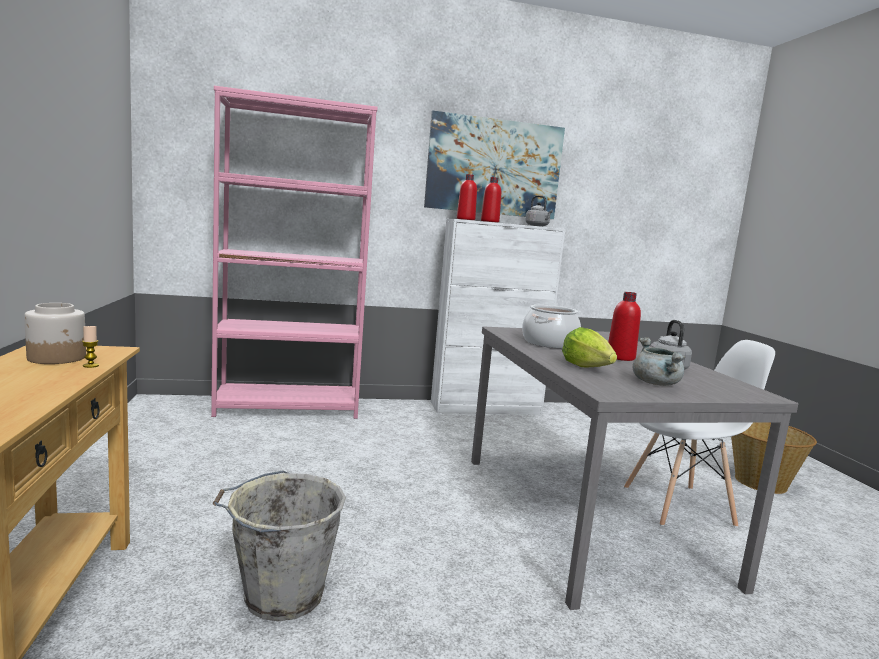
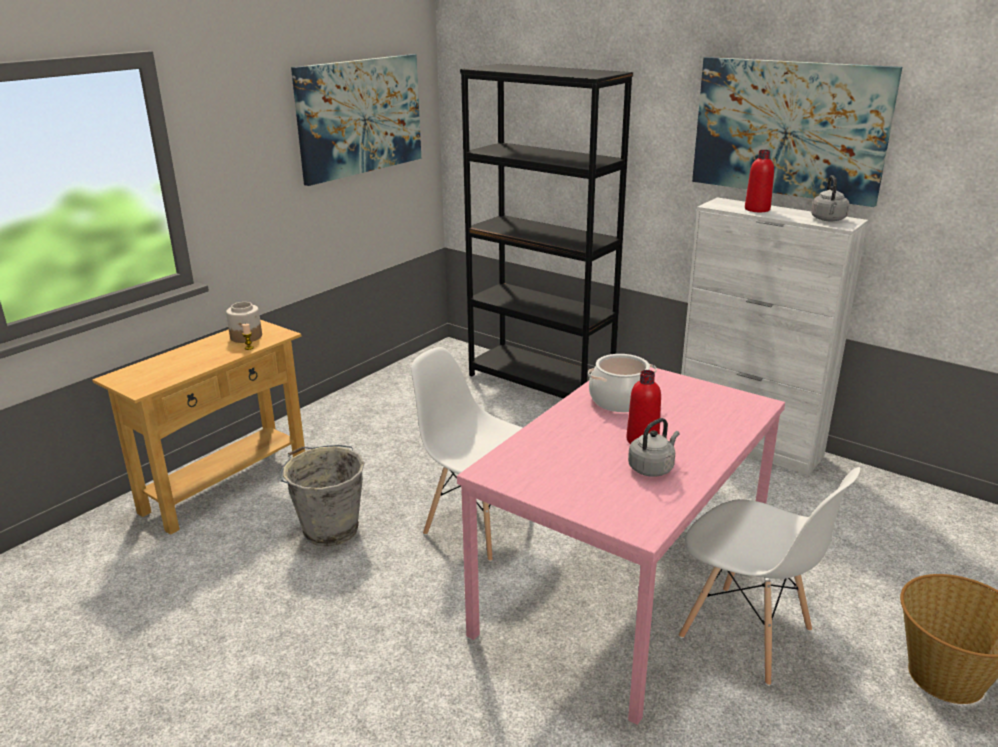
camera: 50 degrees right, 15 degrees up
pink bookcase [211,86,378,419] -> black bookcase [460,64,633,399]
red bottle [457,174,477,220] -> none
grey dining table [471,327,798,610] -> pink dining table [457,367,785,725]
lettuce [562,327,617,367] -> none
grey cooking pot [633,337,685,386] -> none
none -> picture [291,54,421,186]
none -> white chair [411,347,522,562]

